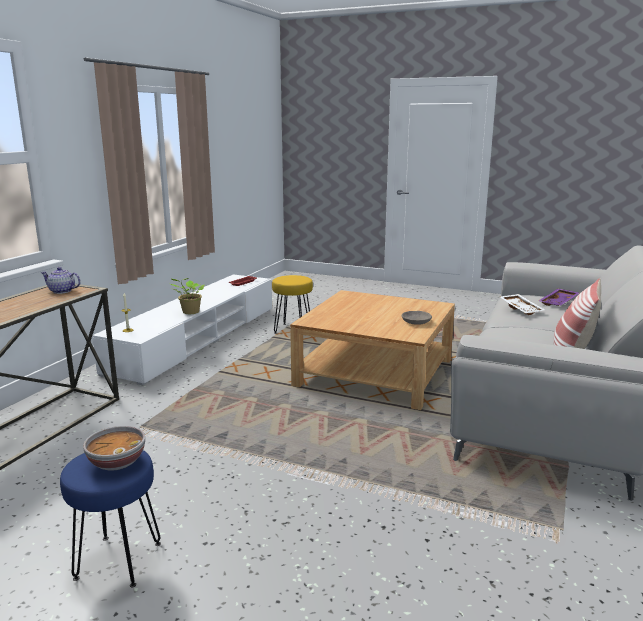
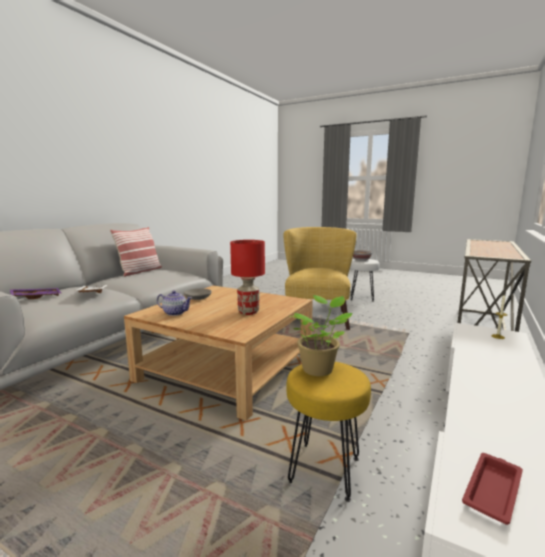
camera: 175 degrees left, 5 degrees down
teapot [41,267,81,294] -> teapot moved to [157,290,192,316]
blue stool [60,450,161,588] -> white stool [350,259,380,302]
potted plant [171,278,204,314] -> potted plant moved to [290,295,353,376]
none -> red table lamp [230,240,265,315]
none -> yellow armchair [284,227,357,330]

